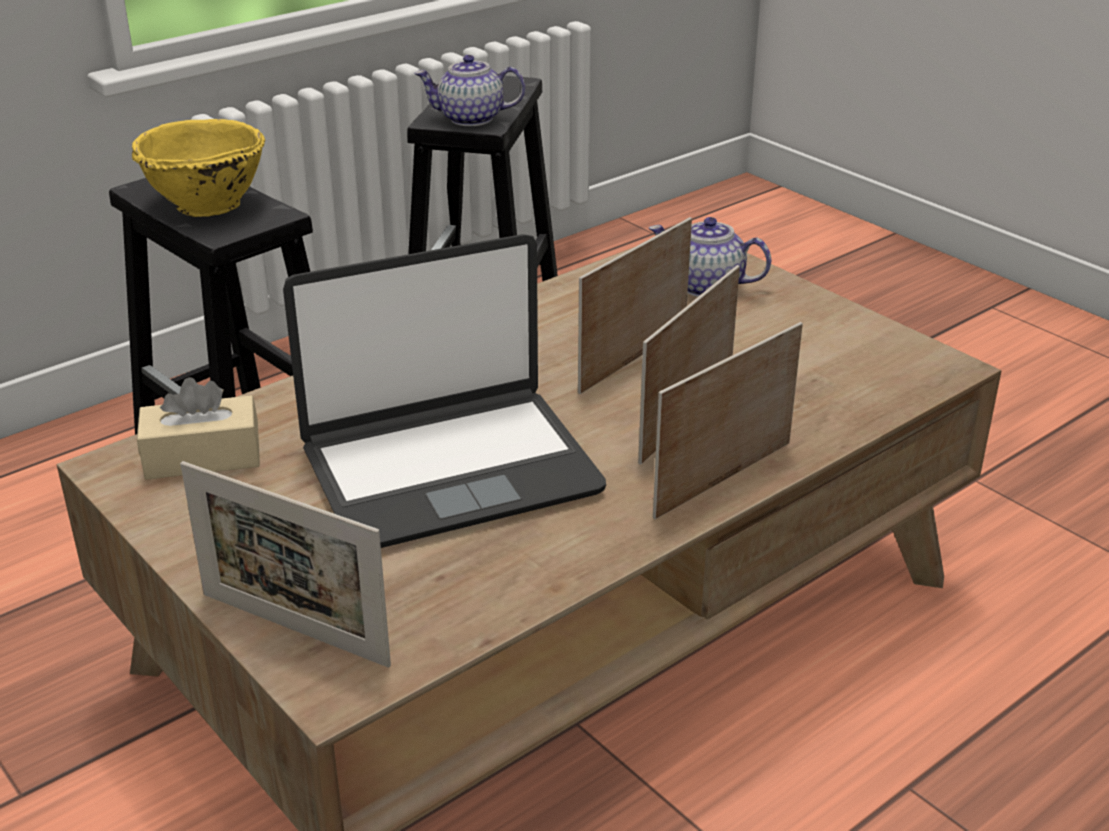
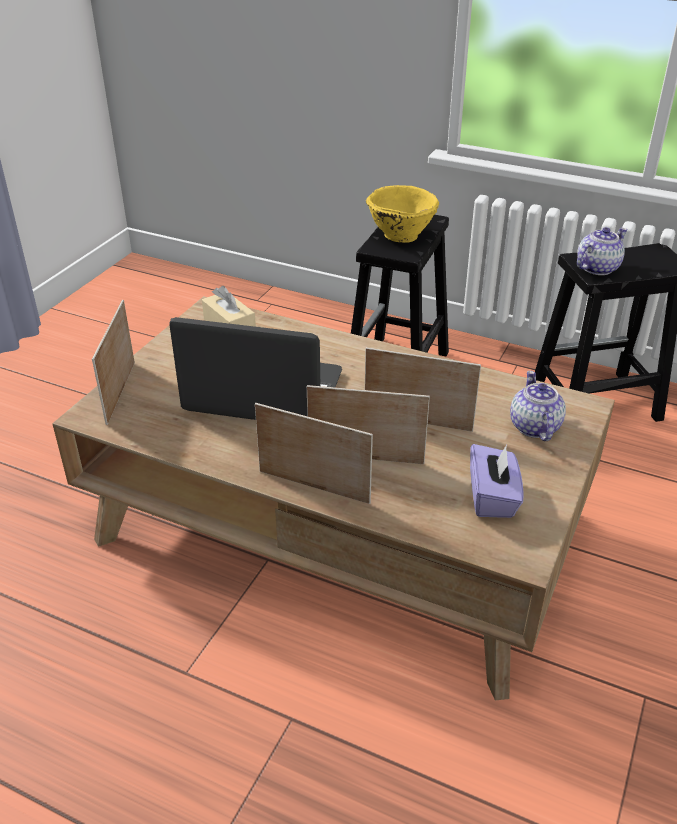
camera: 65 degrees right, 5 degrees up
laptop [283,234,606,548] -> laptop turned 150 degrees clockwise [170,317,342,420]
teapot [414,55,525,126] -> teapot turned 75 degrees clockwise [577,227,627,275]
none -> purple tissue box [470,444,524,518]

